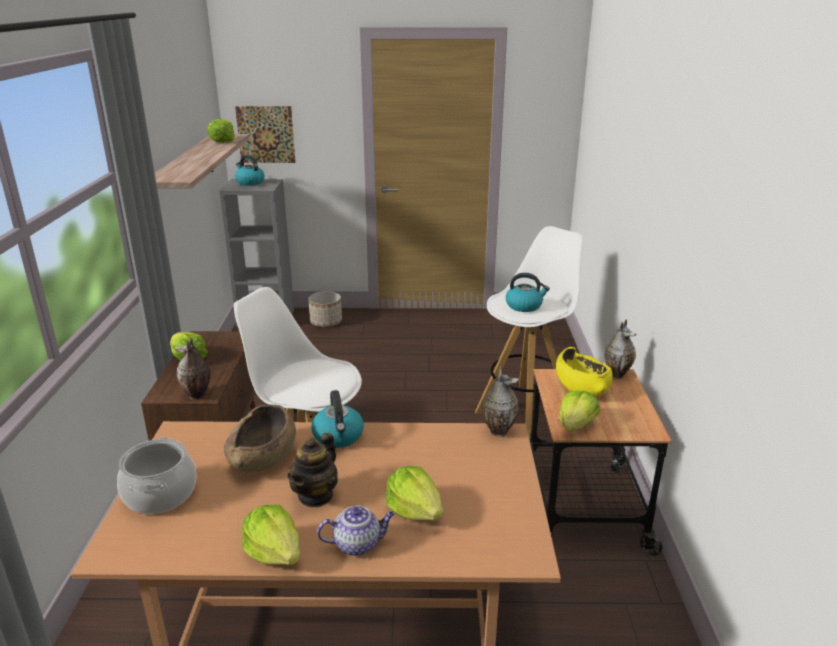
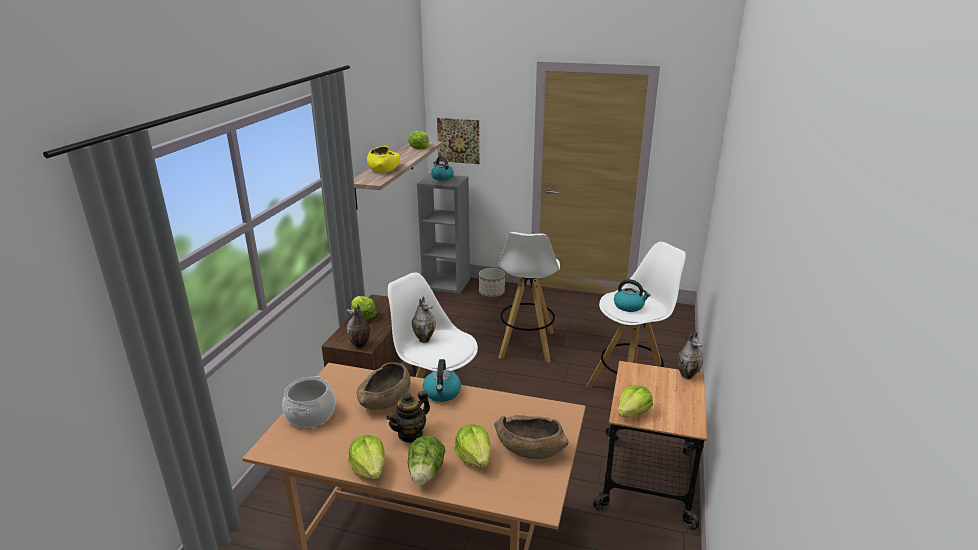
camera: 15 degrees right, 0 degrees up
teapot [317,506,395,556] -> lettuce [408,436,445,485]
vase [482,365,519,437] -> vase moved to [412,296,436,343]
yellow bowl [556,347,613,397] -> yellow bowl moved to [367,146,400,173]
none -> brown bowl [494,415,568,459]
none -> white stool [498,232,560,363]

